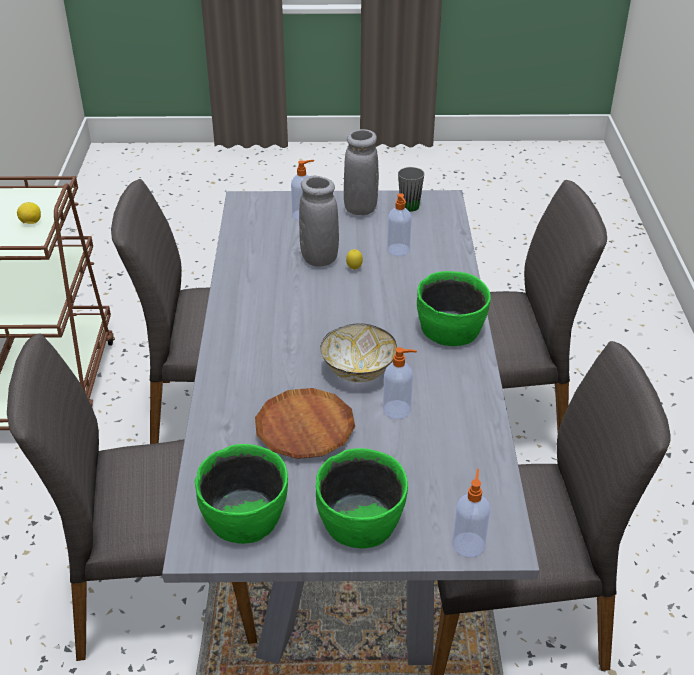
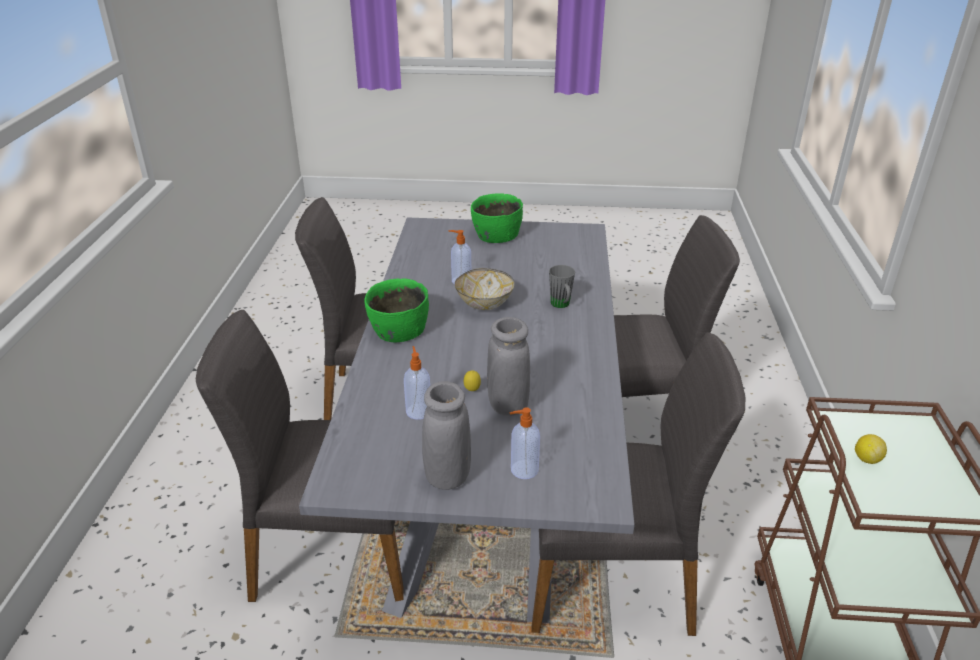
camera: 175 degrees left, 5 degrees down
green bowl [195,444,288,544] -> none
brown plate [255,388,355,459] -> none
grey mug [398,167,425,212] -> grey mug moved to [549,265,575,308]
soap dispenser [453,469,490,557] -> none

